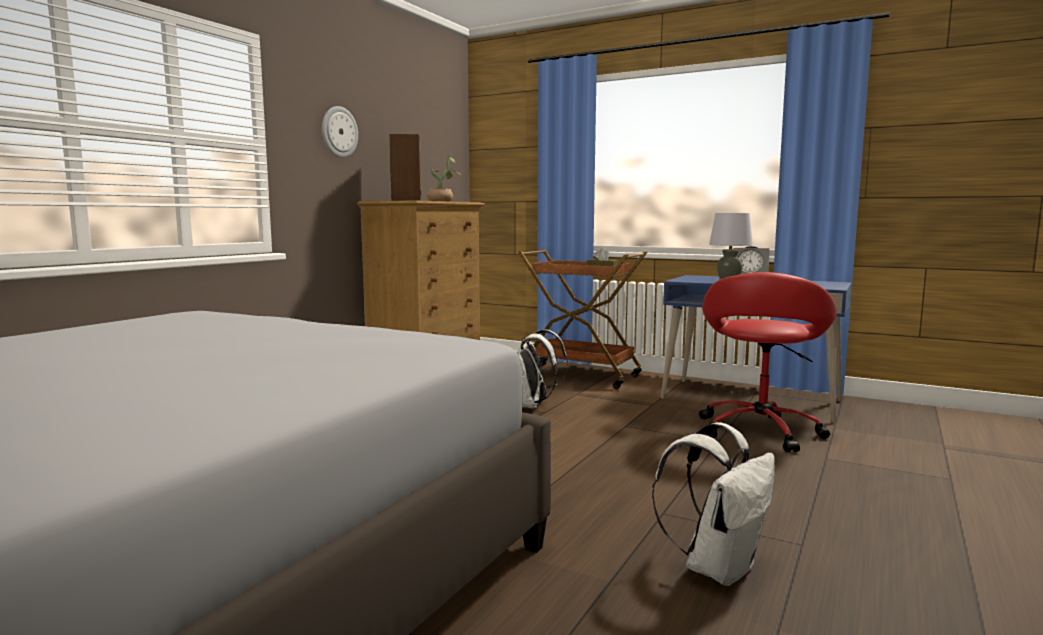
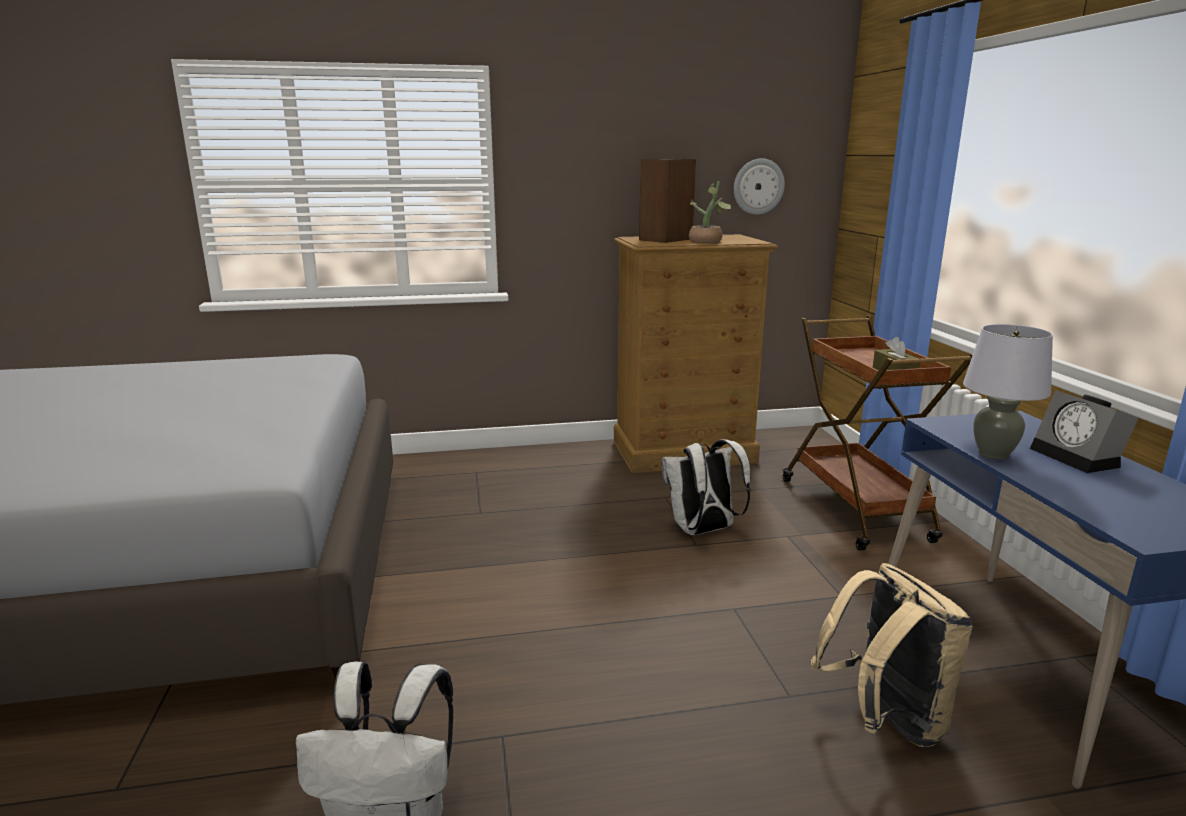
camera: 50 degrees right, 10 degrees up
wall clock [322,106,358,158] -> wall clock moved to [734,158,785,215]
red office chair [699,272,837,452] -> beige backpack [811,563,973,747]

